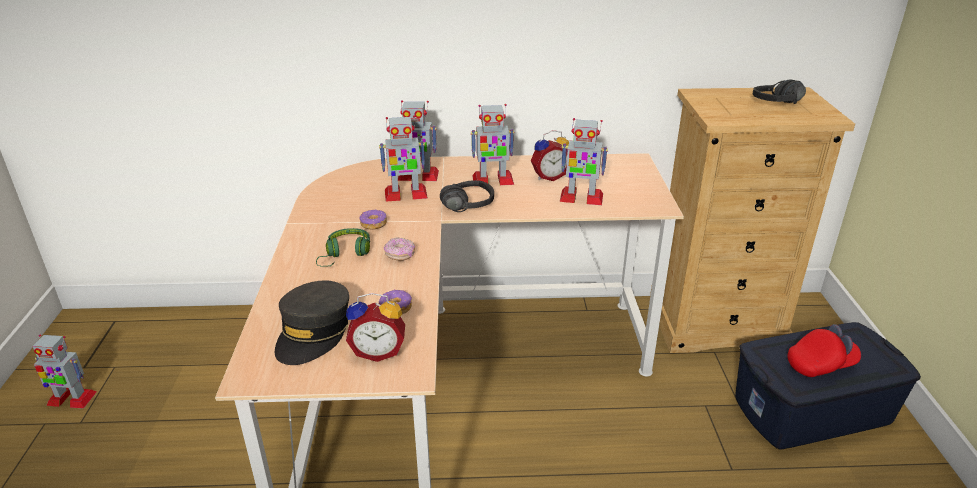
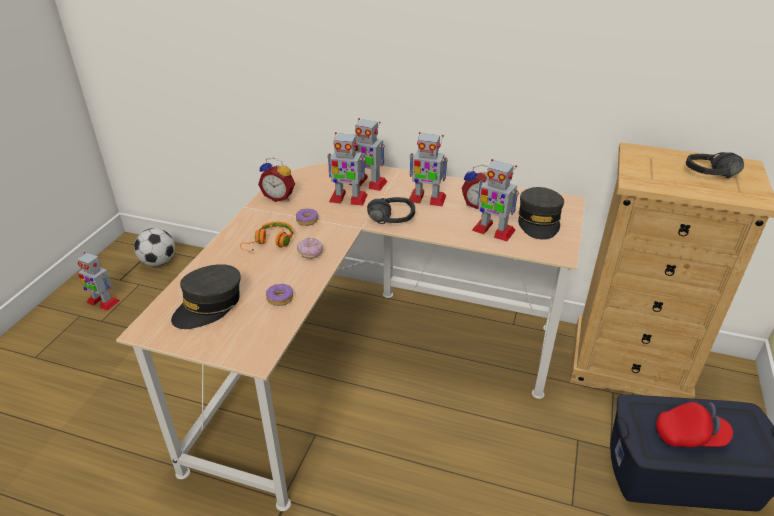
camera: 20 degrees right, 5 degrees up
green headphones [316,228,370,267] -> orange headphones [240,222,294,252]
alarm clock [346,293,405,362] -> alarm clock moved to [258,158,295,202]
none -> football [134,228,175,266]
none -> grey cap [518,187,564,240]

